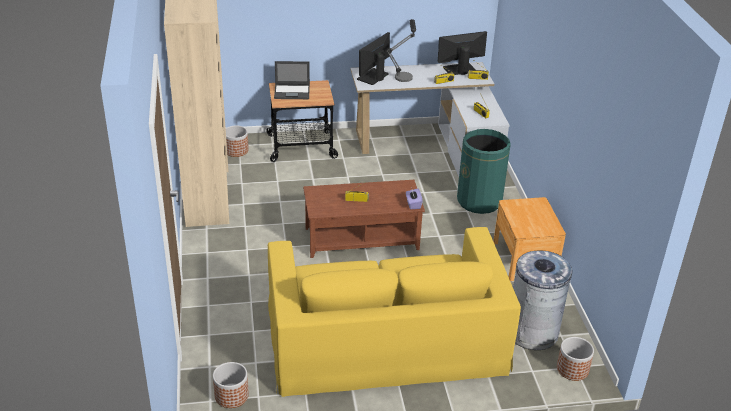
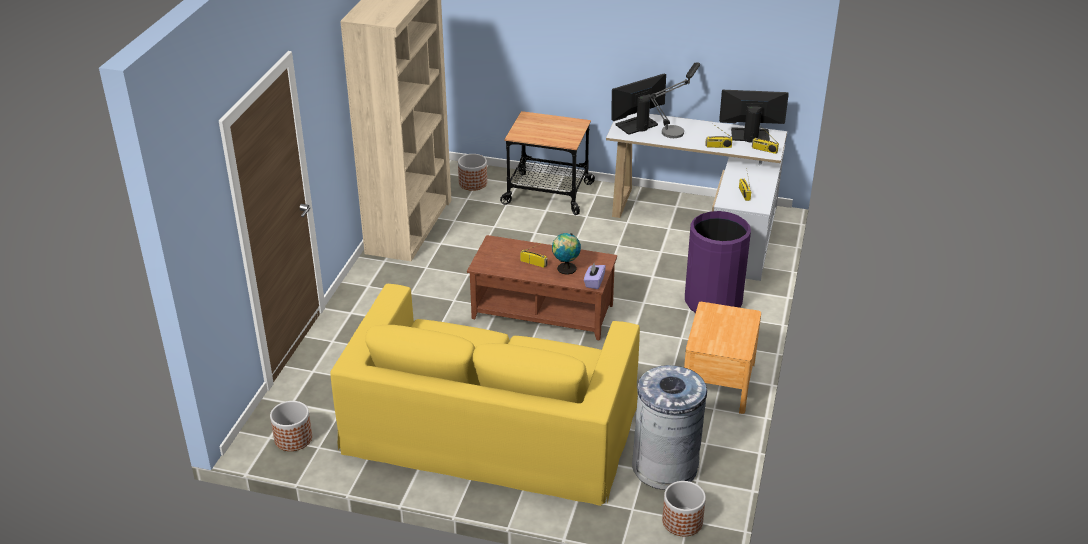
camera: 25 degrees right, 0 degrees up
laptop [274,61,310,99] -> none
green trash can [457,129,511,214] -> purple trash can [685,211,751,313]
none -> globe [552,233,581,275]

